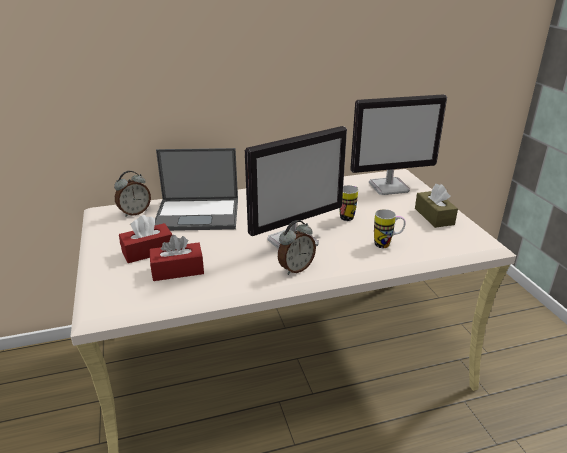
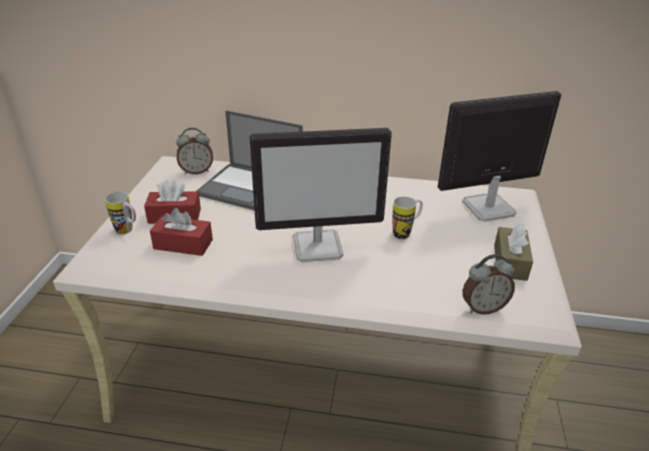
camera: 25 degrees right, 5 degrees up
alarm clock [278,220,316,275] -> alarm clock moved to [463,254,515,315]
monitor [350,94,447,195] -> monitor turned 150 degrees clockwise [438,91,561,222]
mug [374,209,406,248] -> mug moved to [105,191,136,234]

